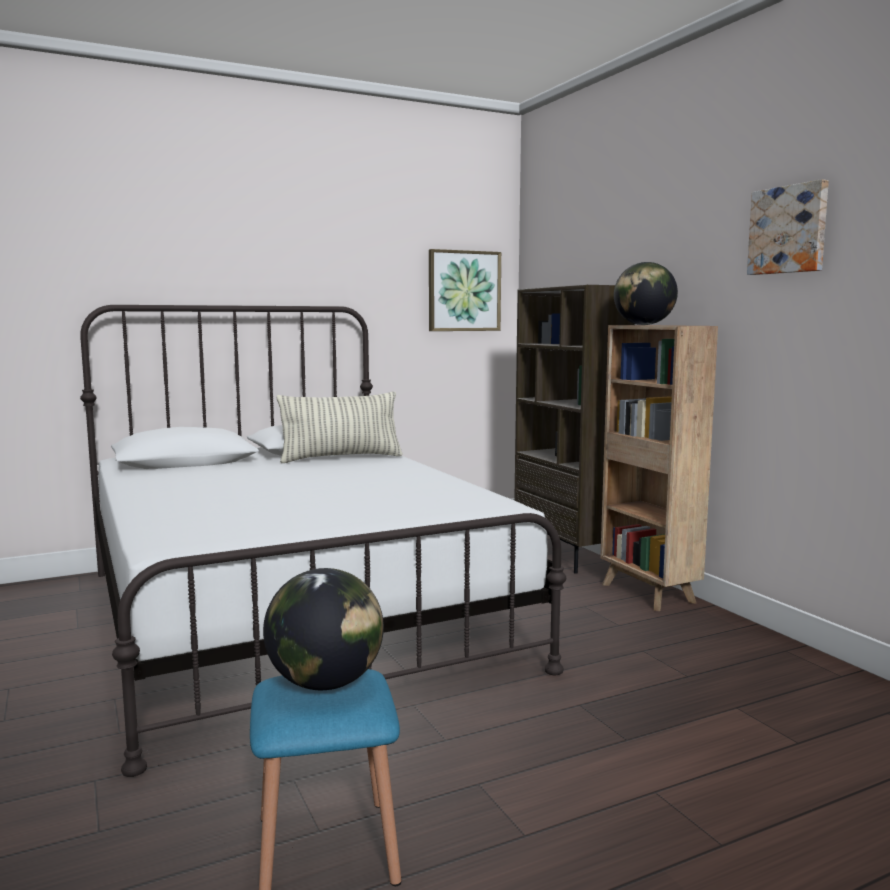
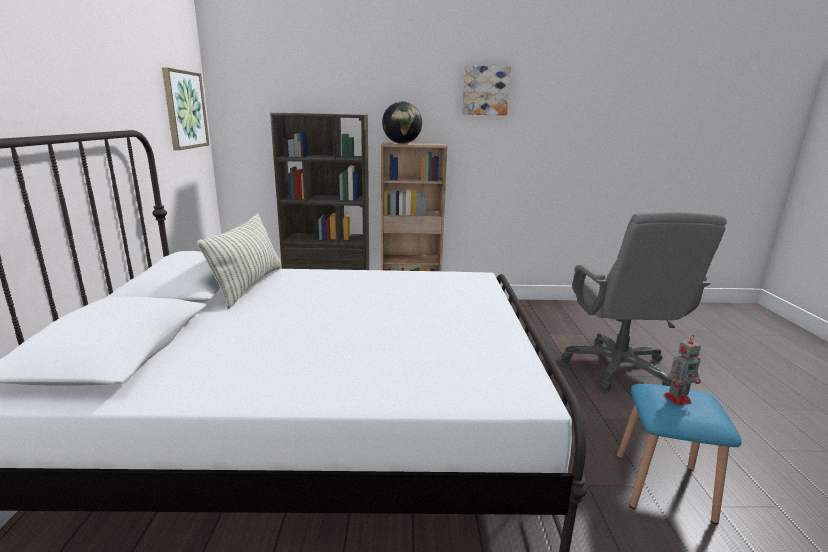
camera: 65 degrees left, 10 degrees up
globe [263,568,384,690] -> toy robot [664,335,701,406]
none -> grey office chair [563,211,727,391]

